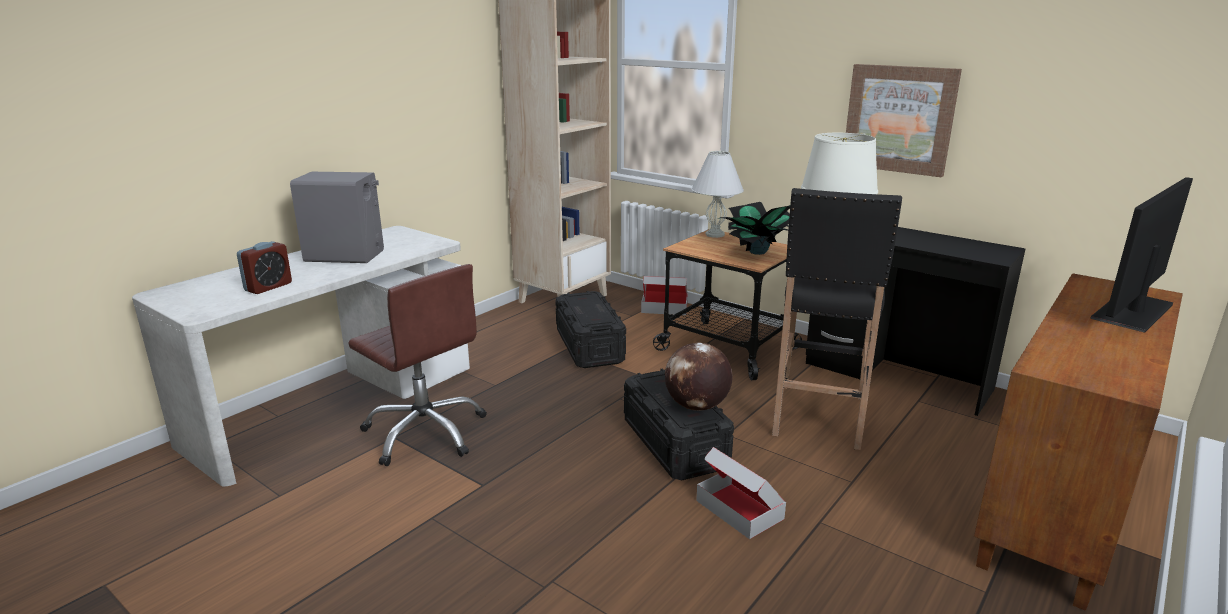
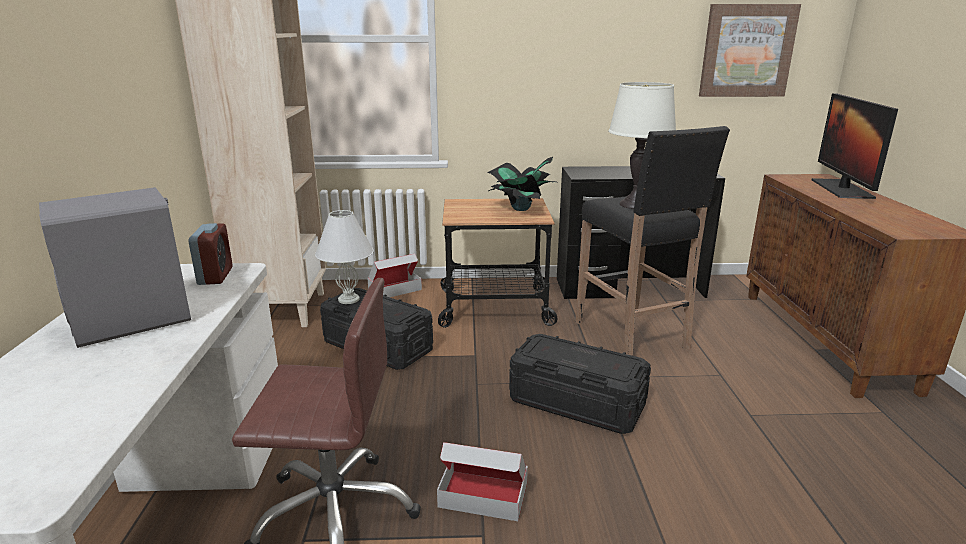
camera: 40 degrees left, 0 degrees up
alarm clock [237,241,292,294] -> alarm clock moved to [189,223,233,285]
globe [665,343,732,411] -> none
white table lamp [692,151,744,238] -> white table lamp moved to [315,210,374,304]
cardboard box [696,447,786,539] -> cardboard box moved to [437,442,528,521]
picture [846,64,962,177] -> picture moved to [699,4,801,97]

